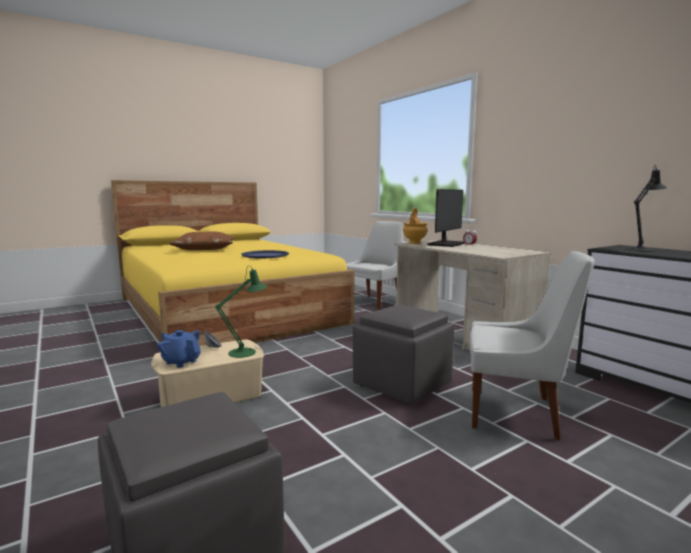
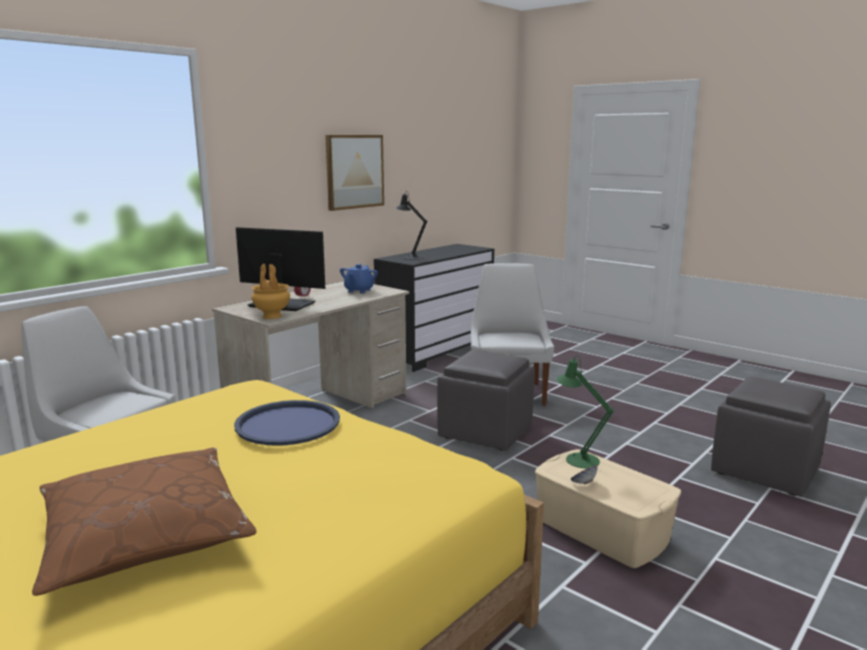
camera: 105 degrees left, 5 degrees up
blue teapot [157,330,201,368] -> blue teapot moved to [340,264,378,293]
none -> picture [325,135,384,211]

